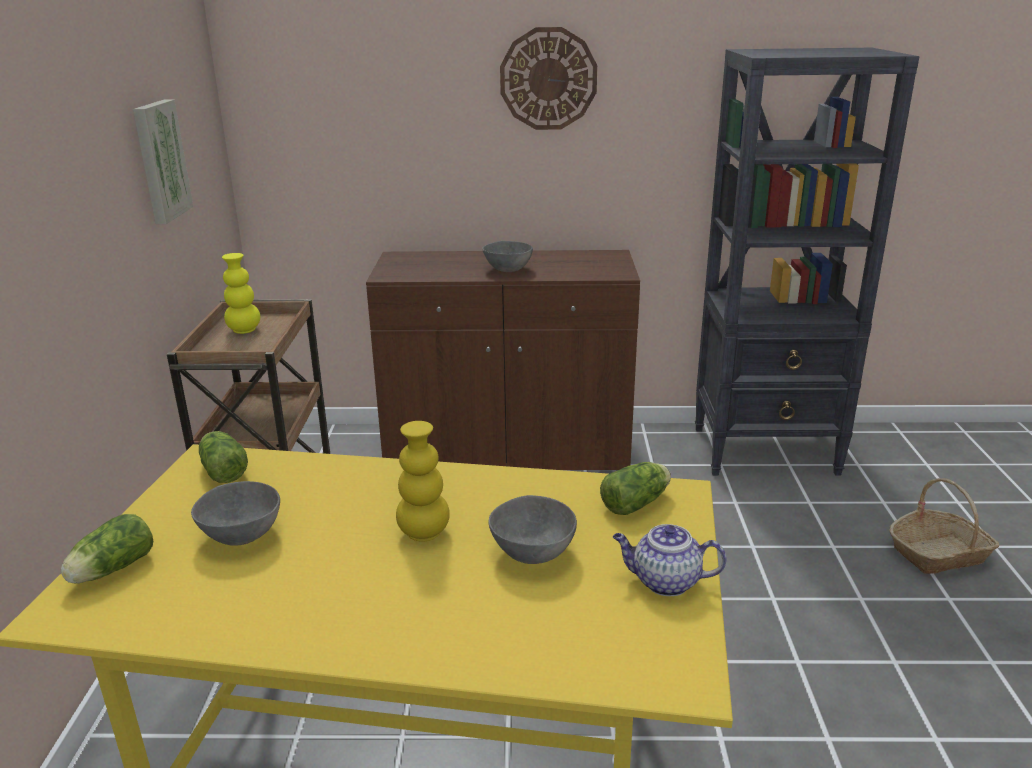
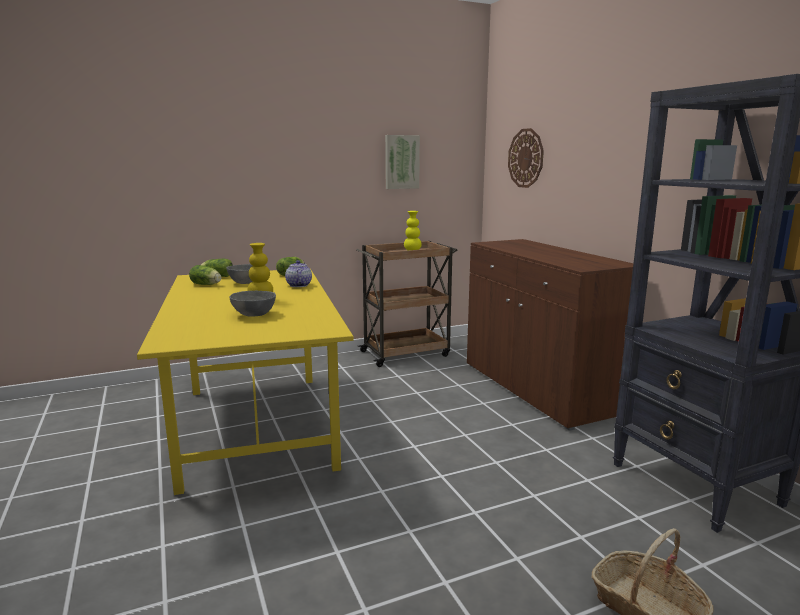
camera: 65 degrees right, 10 degrees down
grey bowl [482,241,533,272] -> none
wall clock [500,27,597,130] -> wall clock moved to [508,128,544,188]
lettuce [600,462,671,515] -> lettuce moved to [189,265,221,285]
teapot [613,524,727,596] -> teapot moved to [285,260,312,287]

